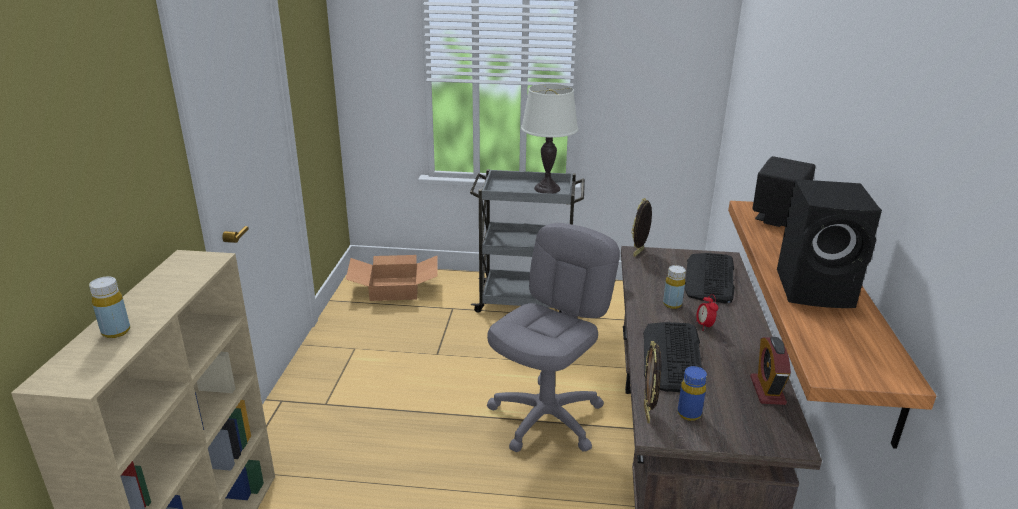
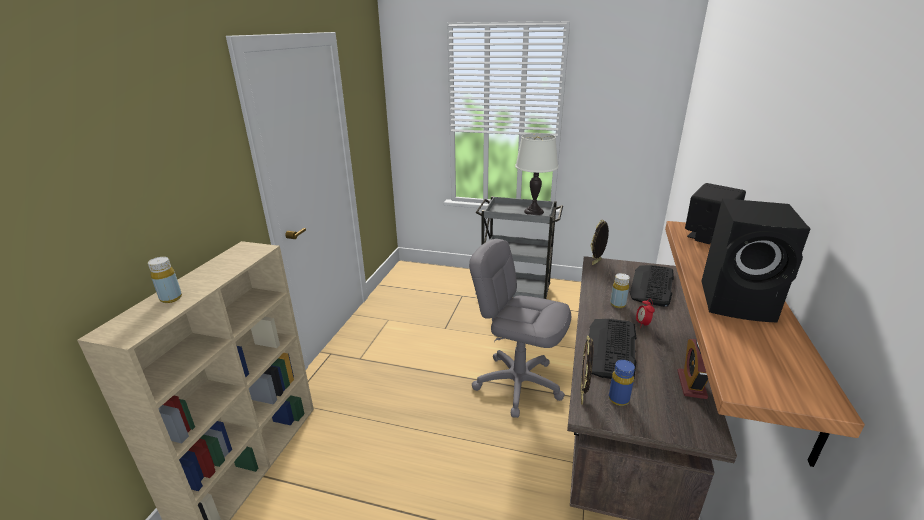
camera: 10 degrees right, 0 degrees up
cardboard box [346,255,438,301] -> none
grey office chair [487,223,620,452] -> grey office chair turned 105 degrees counterclockwise [469,239,571,418]

